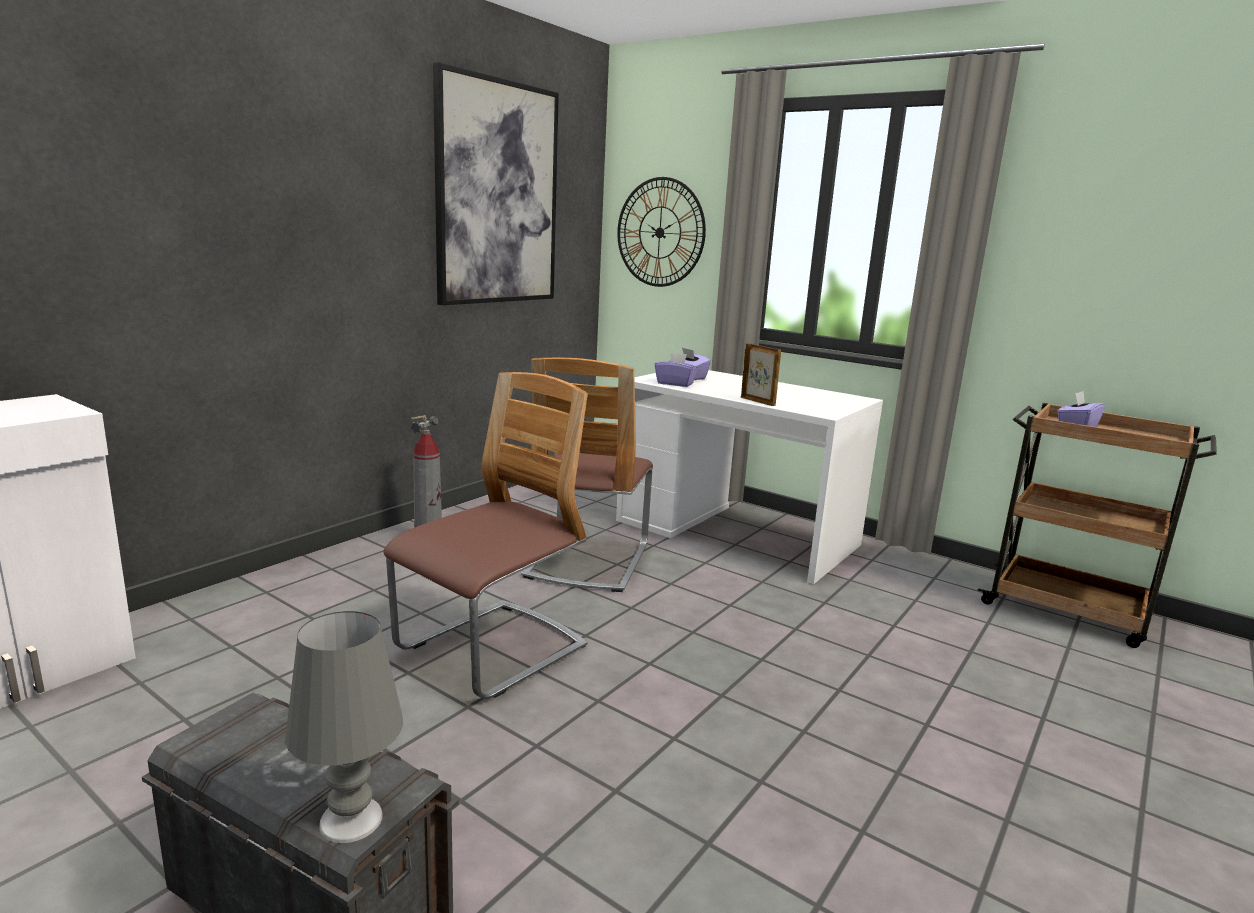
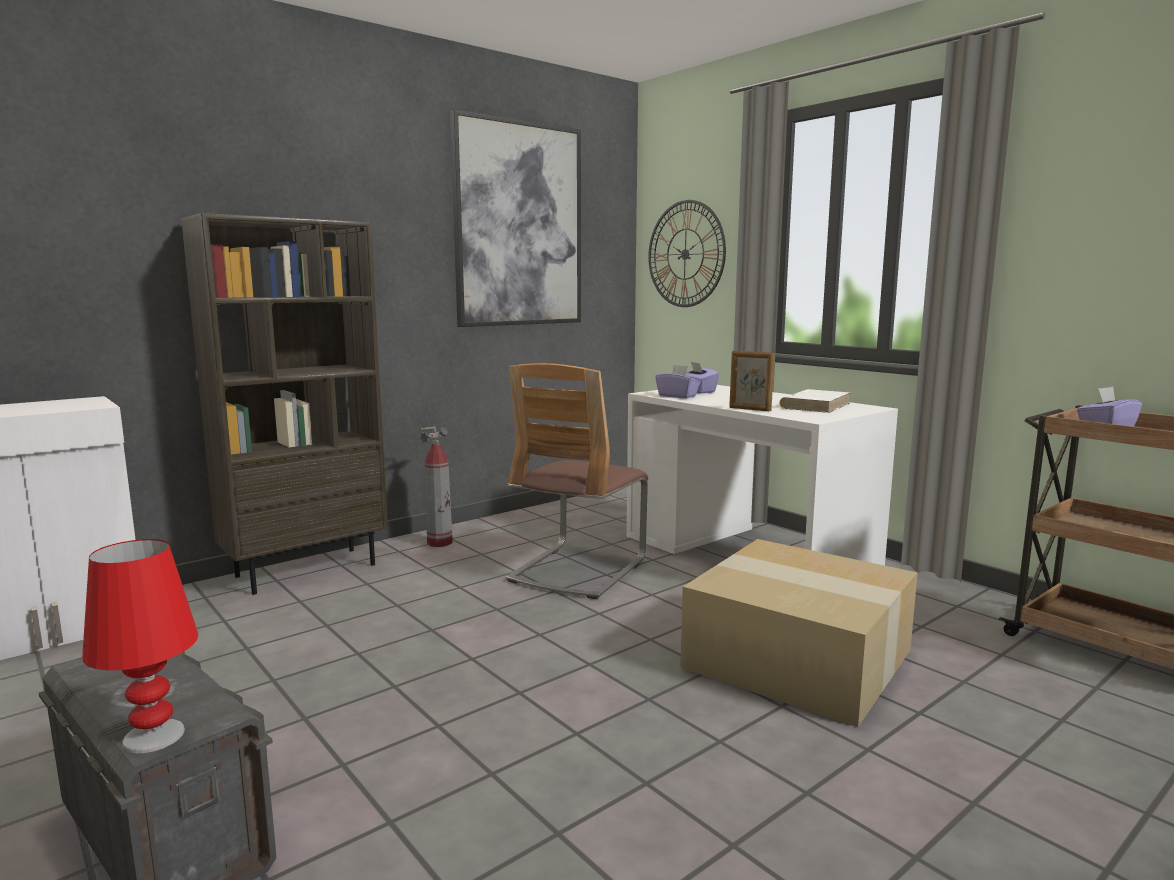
camera: 15 degrees right, 5 degrees down
grey table lamp [285,611,403,843] -> red table lamp [82,539,199,753]
chair [383,372,588,699] -> none
picture frame [741,343,781,406] -> picture frame turned 150 degrees clockwise [729,351,775,411]
none -> brown bookcase [181,213,388,595]
none -> cardboard box [680,539,918,727]
none -> white book [779,389,850,413]

